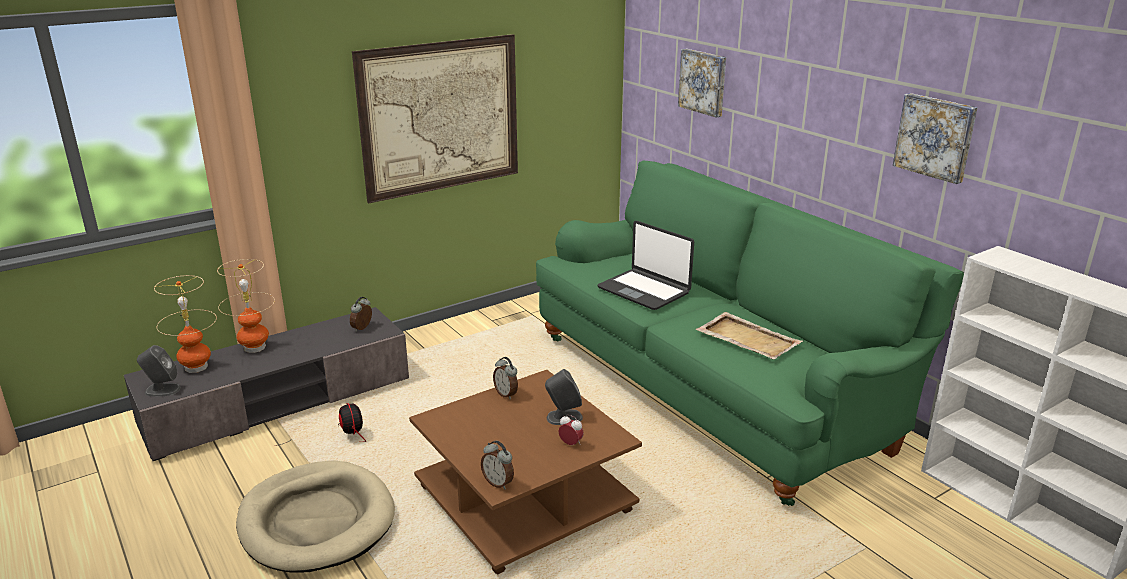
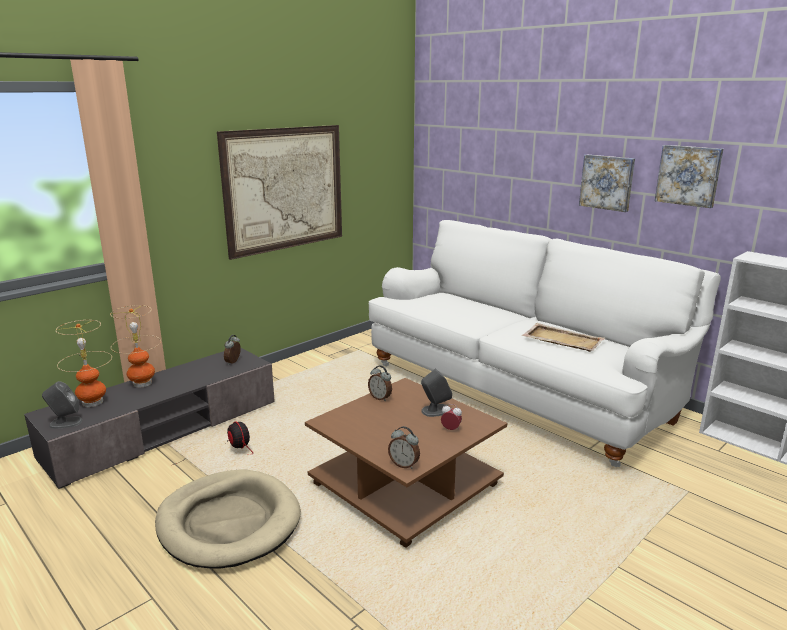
camera: 10 degrees left, 5 degrees down
green sofa [536,161,964,506] -> white sofa [369,220,721,468]
laptop [597,221,694,310] -> none
picture [678,49,726,118] -> picture moved to [579,154,635,212]

